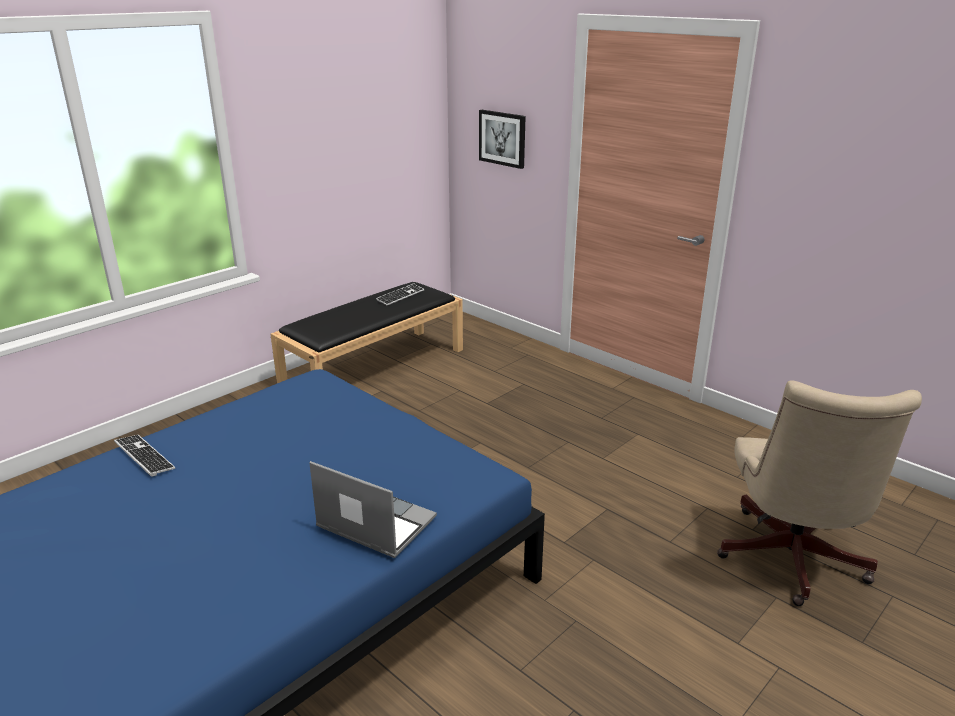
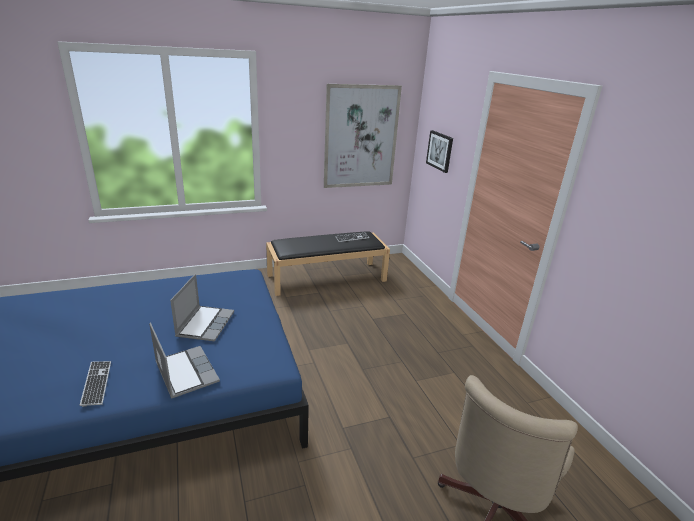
camera: 25 degrees right, 0 degrees up
keyboard [114,435,175,477] -> keyboard moved to [80,361,111,407]
none -> laptop [170,274,234,341]
none -> picture [324,84,402,188]

